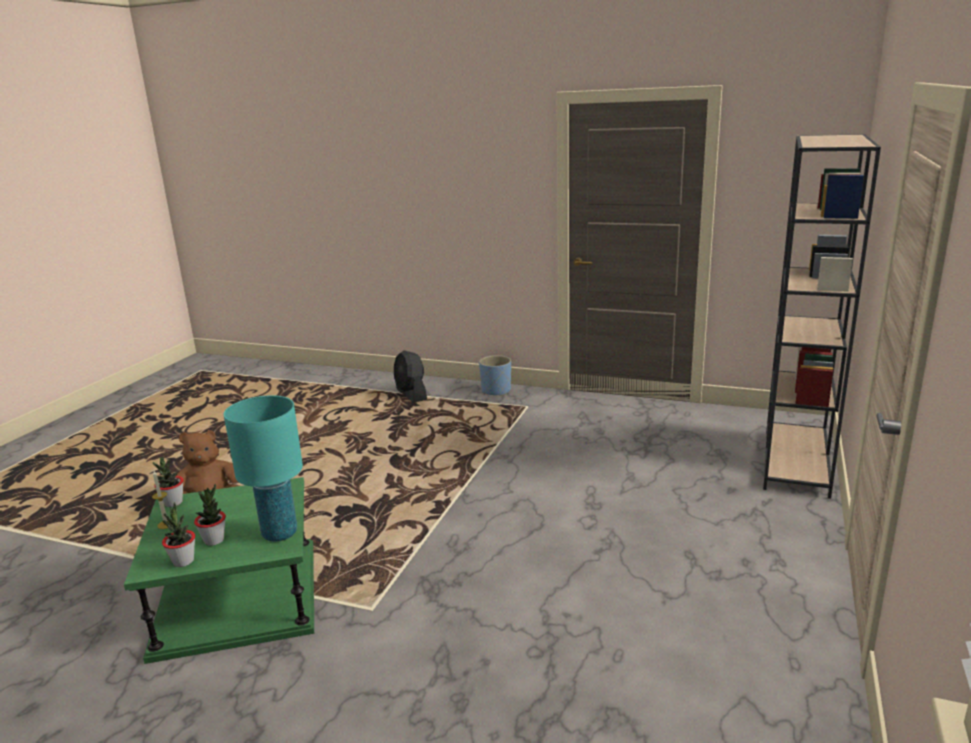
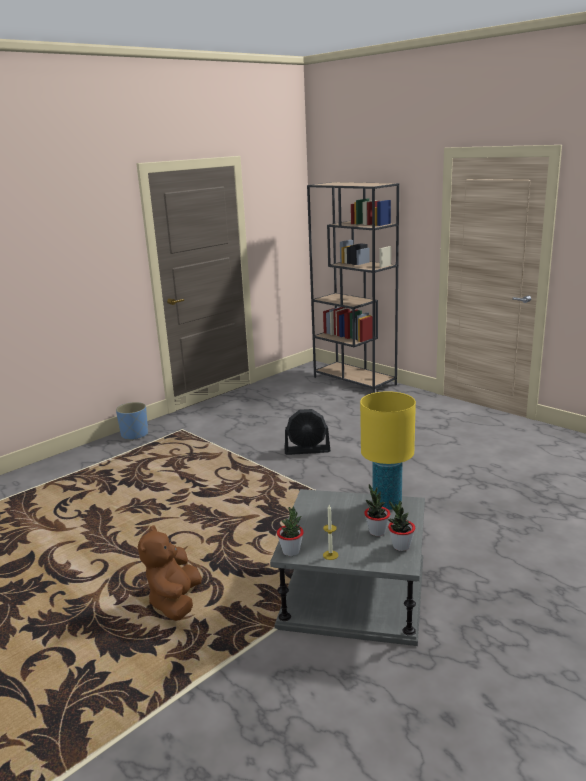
camera: 65 degrees left, 0 degrees up
green side table [124,477,314,664] -> grey side table [270,489,425,646]
turquoise table lamp [224,395,303,542] -> yellow table lamp [360,391,416,510]
black fan [394,350,427,403] -> black fan moved to [284,409,330,455]

